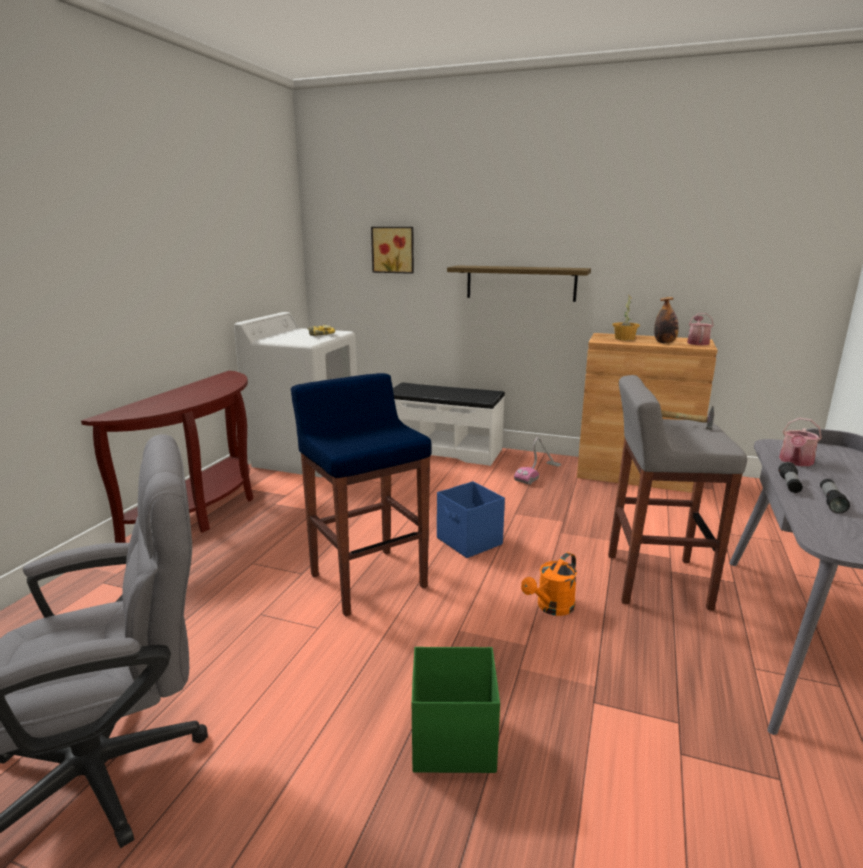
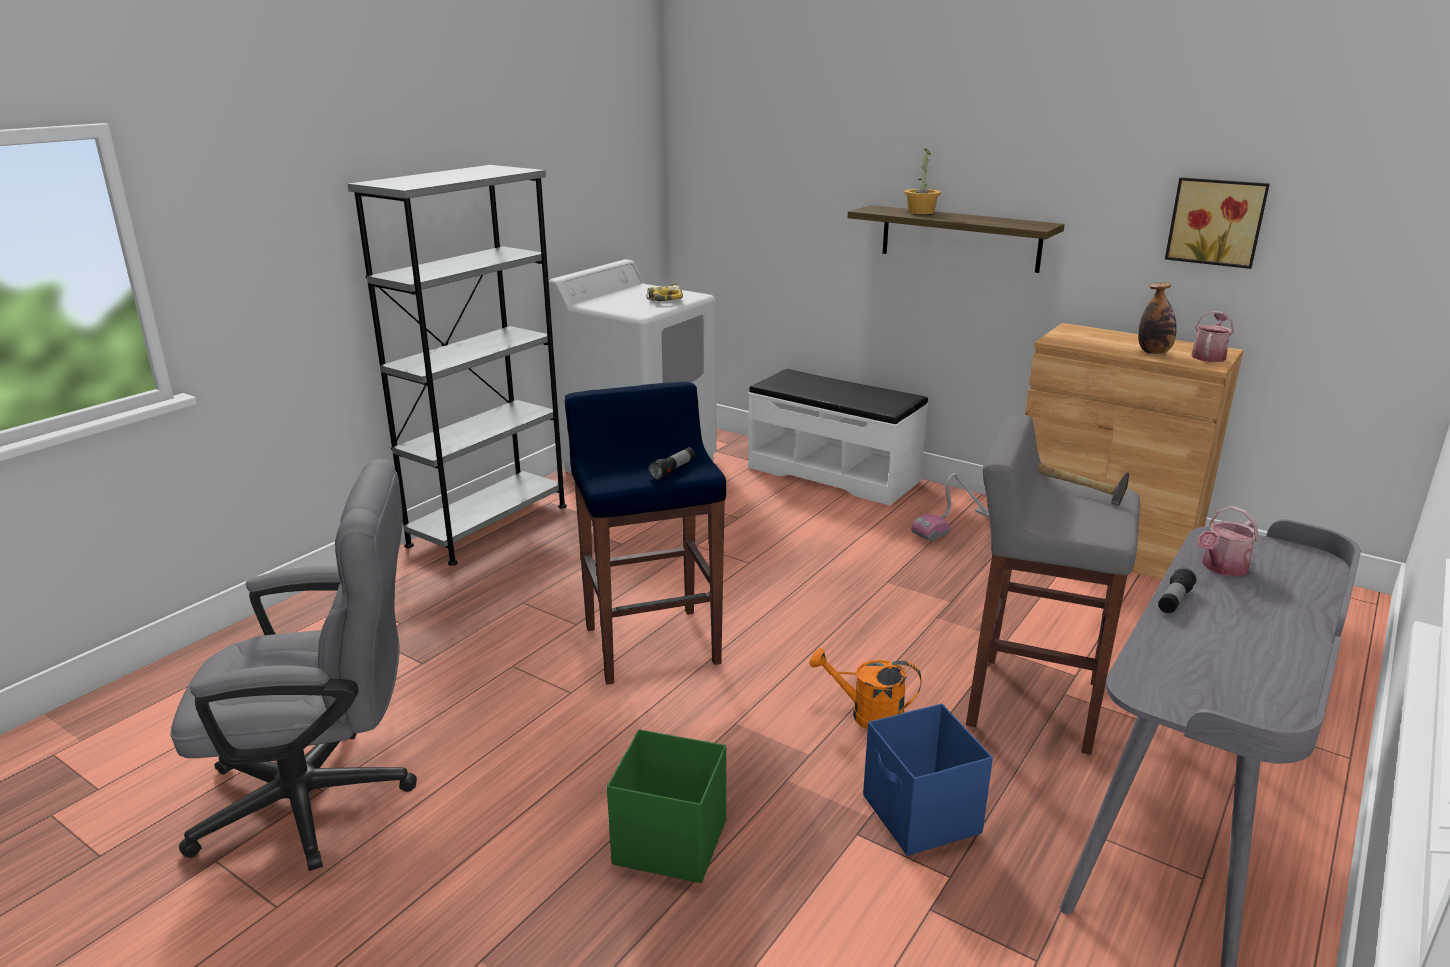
camera: 15 degrees right, 5 degrees up
brown console table [81,371,254,543] -> grey bookcase [348,165,567,566]
picture [371,227,414,274] -> picture moved to [1165,177,1270,269]
blue storage box [437,481,505,558] -> blue storage box moved to [863,703,993,856]
orange watering can [521,552,577,616] -> orange watering can turned 45 degrees clockwise [810,648,922,730]
potted plant [612,297,640,340] -> potted plant moved to [904,148,941,214]
flashlight [820,479,850,514] -> flashlight moved to [648,447,696,480]

